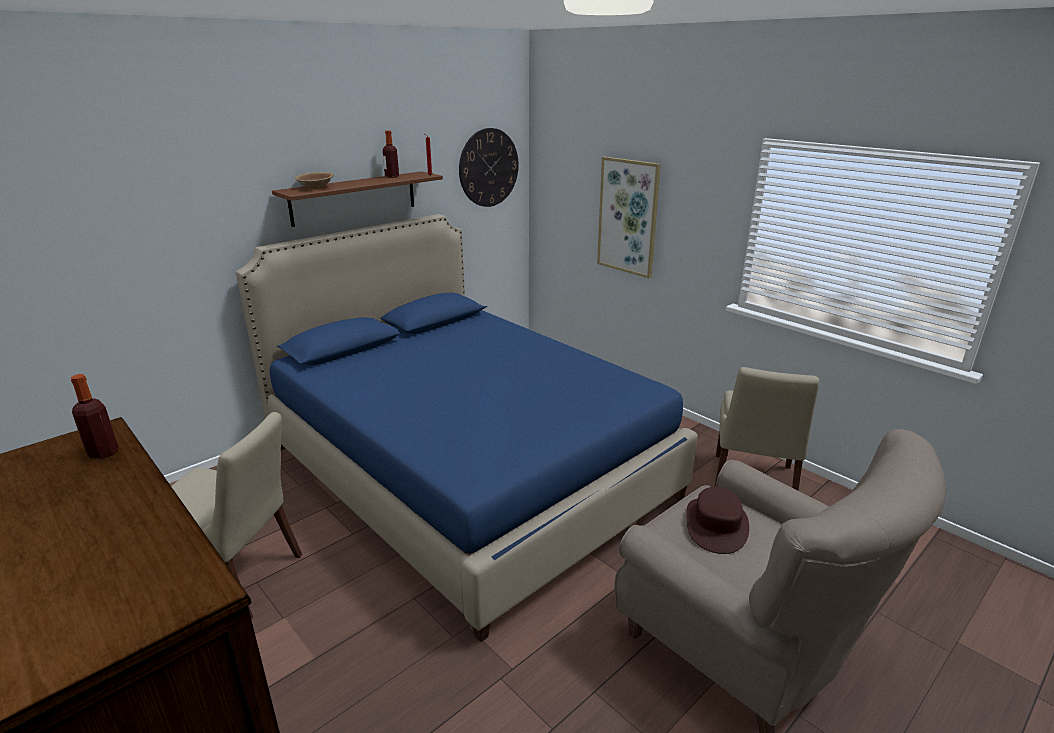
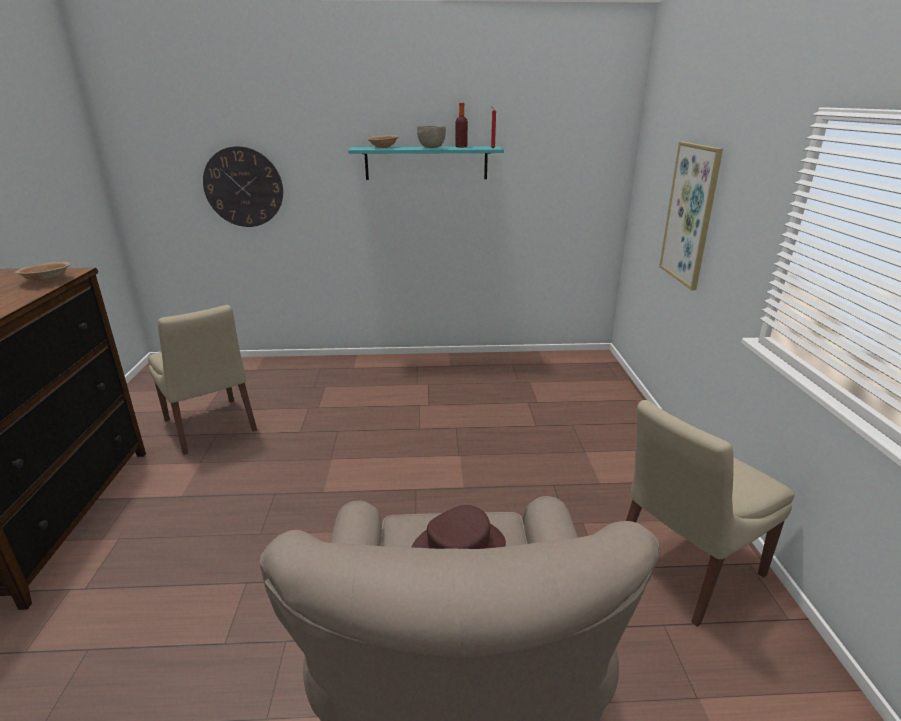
camera: 40 degrees right, 0 degrees up
bottle [71,374,119,459] -> brown bowl [15,262,71,283]
blue bed [236,214,698,642] -> none
brown shelf [272,171,443,227] -> turquoise shelf [348,146,504,180]
wall clock [459,128,519,207] -> wall clock moved to [203,146,283,227]
none -> grey bowl [417,126,446,148]

